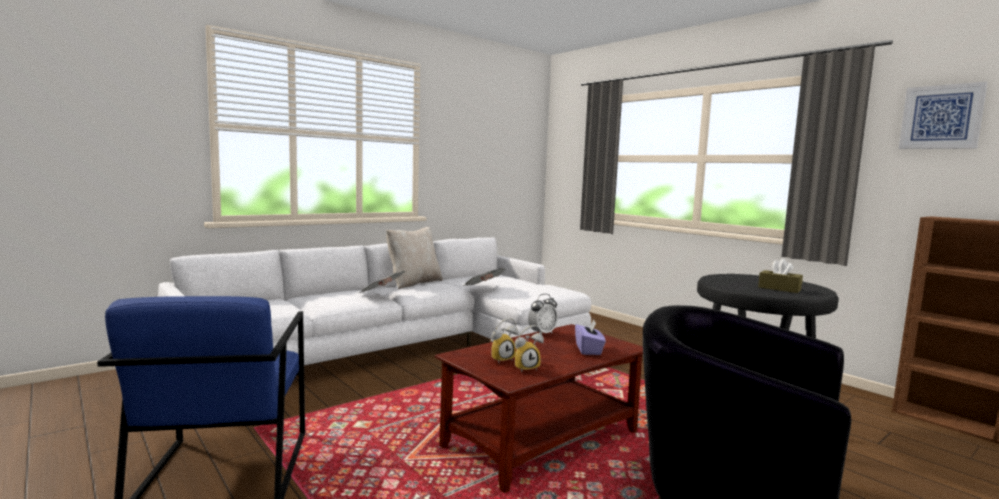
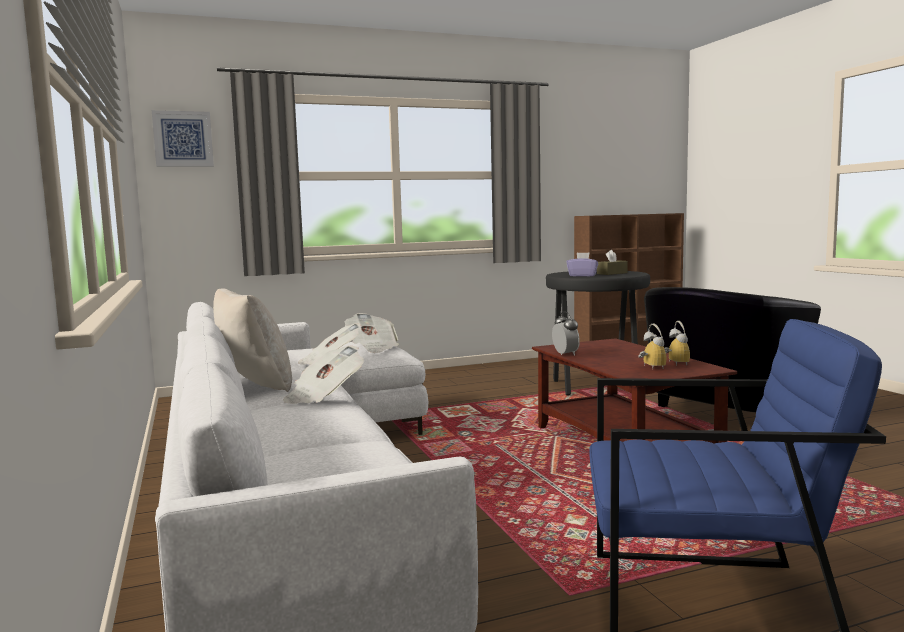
camera: 70 degrees left, 0 degrees up
purple tissue box [575,320,606,355] -> purple tissue box moved to [566,252,598,277]
picture [899,82,987,149] -> picture moved to [152,110,214,167]
none -> newspaper [345,313,399,353]

